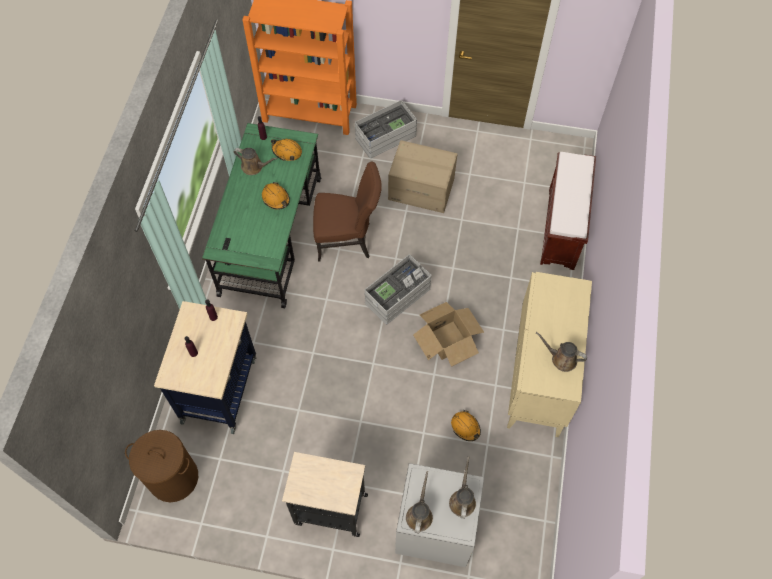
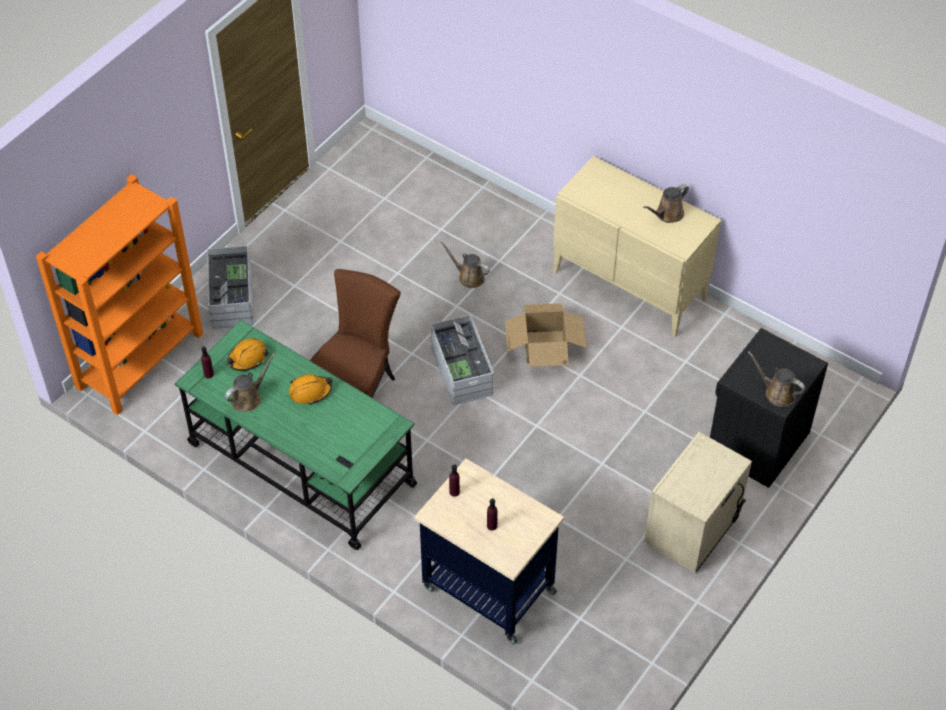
camera: 65 degrees left, 10 degrees down
brown laundry basket [125,430,198,502] -> none
cart [282,452,368,537] -> beige nightstand [644,432,752,573]
cardboard box [388,140,457,213] -> none
white washing machine [395,463,484,567] -> black washing machine [710,328,828,488]
brown watering can [449,456,476,519] -> brown watering can moved to [440,241,490,288]
orange hard hat [451,410,481,441] -> none
brown bench [540,152,596,270] -> none

